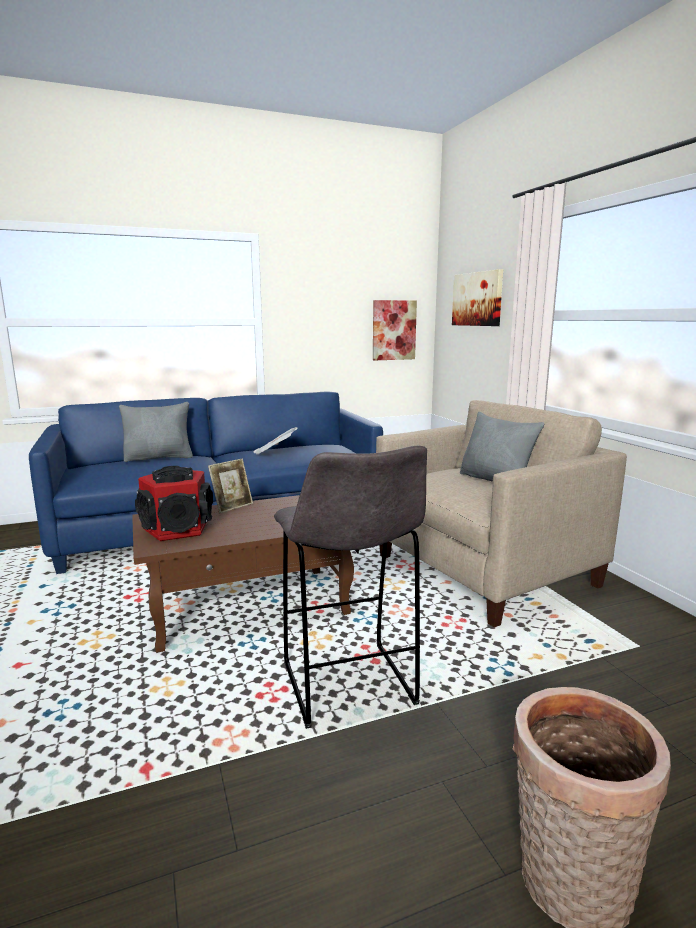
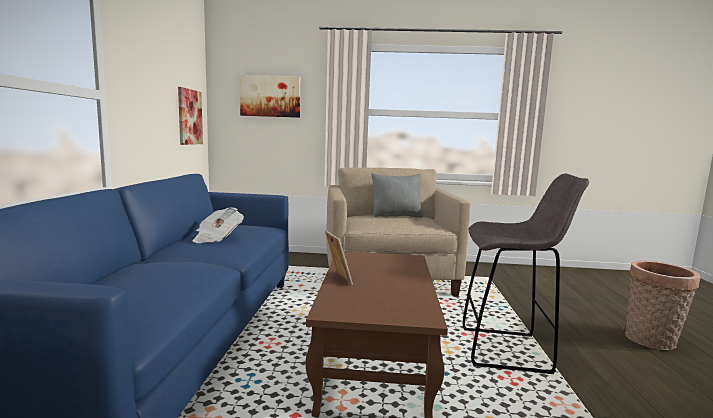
camera: 65 degrees left, 5 degrees down
grey pillow [119,402,193,462] -> none
speaker [135,466,213,541] -> none

